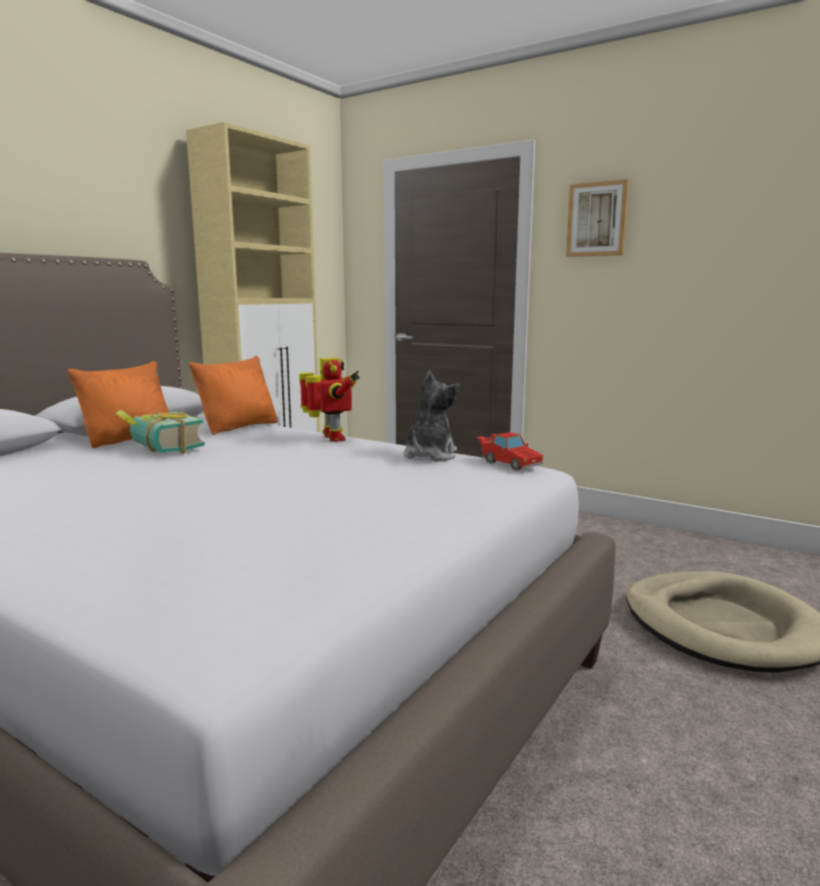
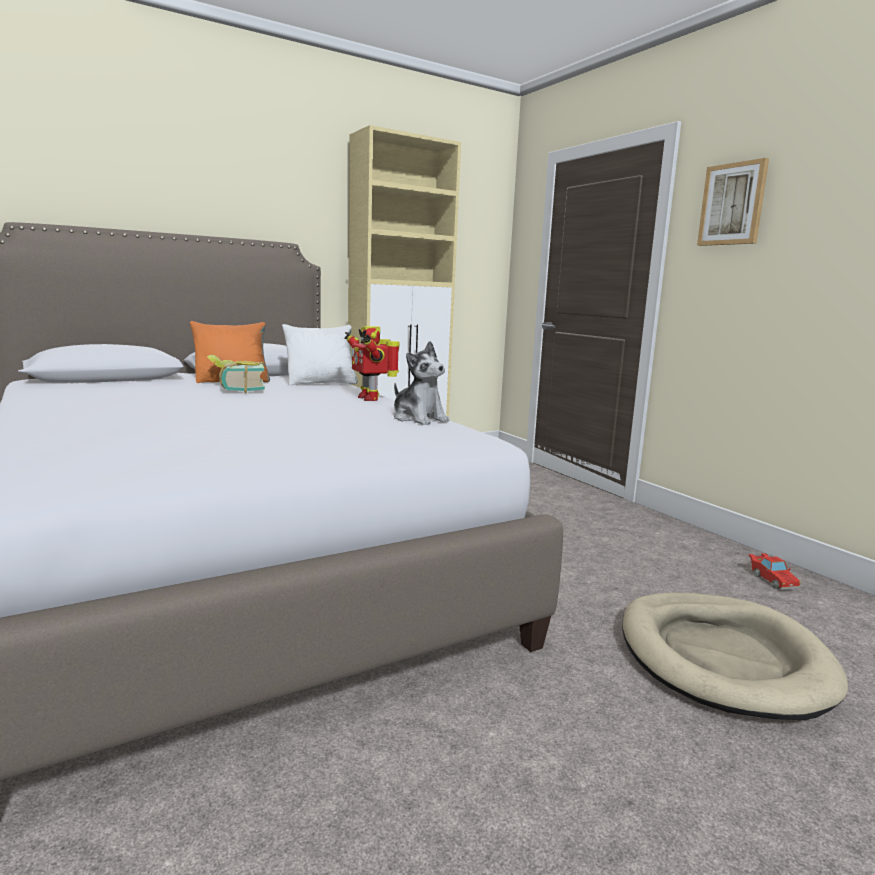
camera: 25 degrees right, 0 degrees up
orange pillow [189,356,278,435] -> white pillow [282,324,358,385]
toy robot [299,358,360,442] -> toy robot turned 150 degrees clockwise [344,326,400,401]
plush toy [403,371,460,462] -> plush toy turned 90 degrees clockwise [394,341,450,425]
red toy car [477,432,544,471] -> red toy car moved to [748,553,801,589]

